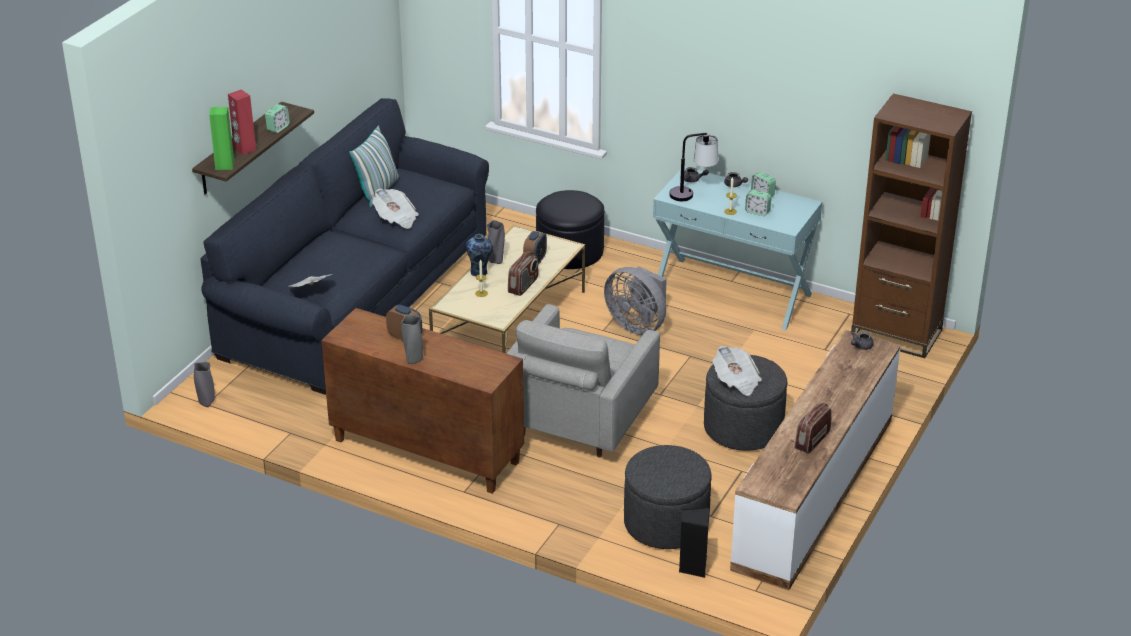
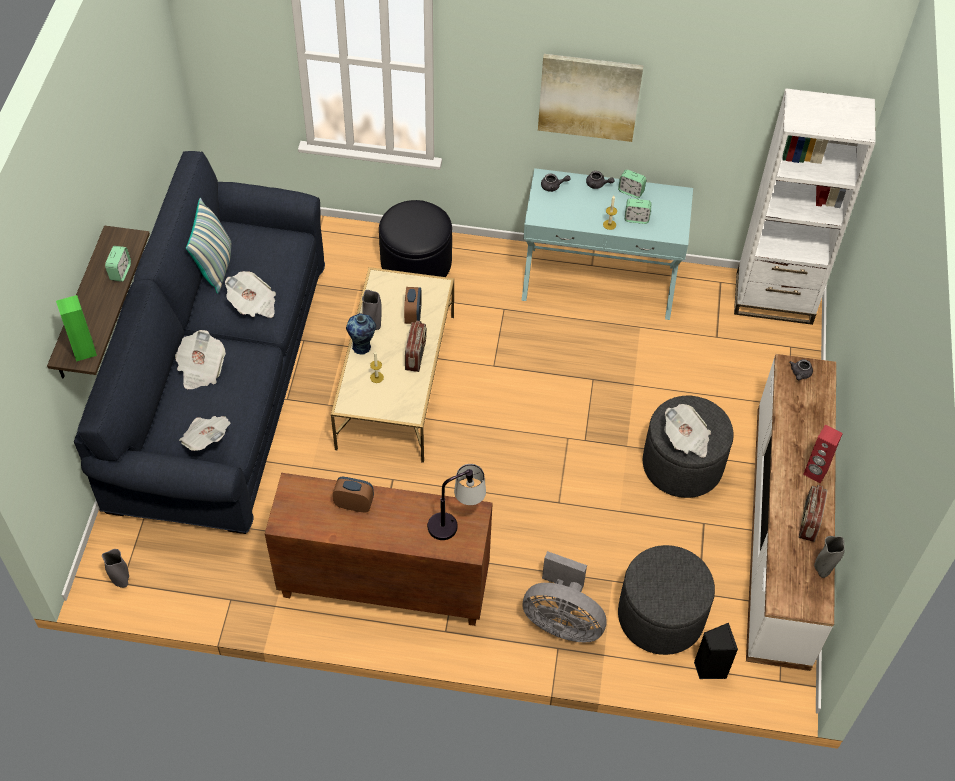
camera: 20 degrees left, 20 degrees up
red speaker [228,89,256,155] -> red speaker moved to [803,424,843,483]
grey vase [401,315,423,364] -> grey vase moved to [814,536,845,578]
grey armchair [506,304,660,458] -> none
grey fan [604,266,667,335] -> grey fan moved to [522,551,607,642]
table lamp [669,133,719,201] -> table lamp moved to [427,464,486,540]
brown bookcase [851,94,972,358] -> white bookcase [734,88,876,325]
none -> newspaper [175,330,226,389]
none -> picture [538,54,643,142]

